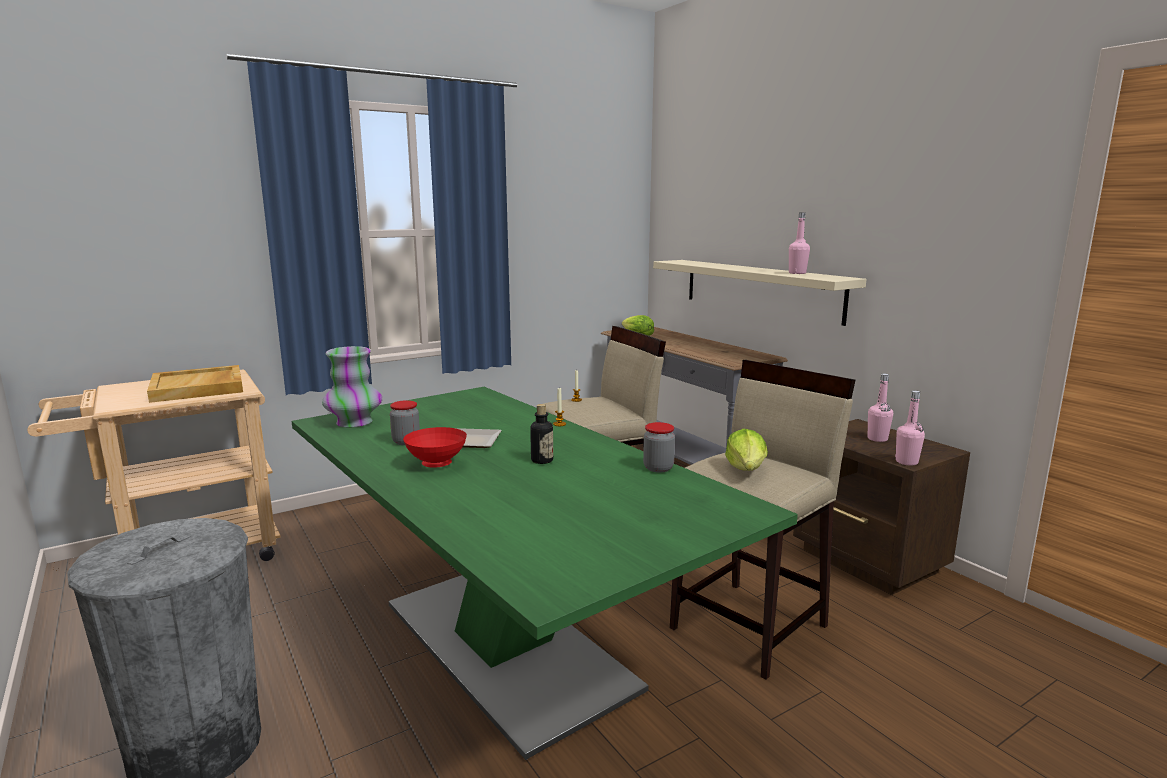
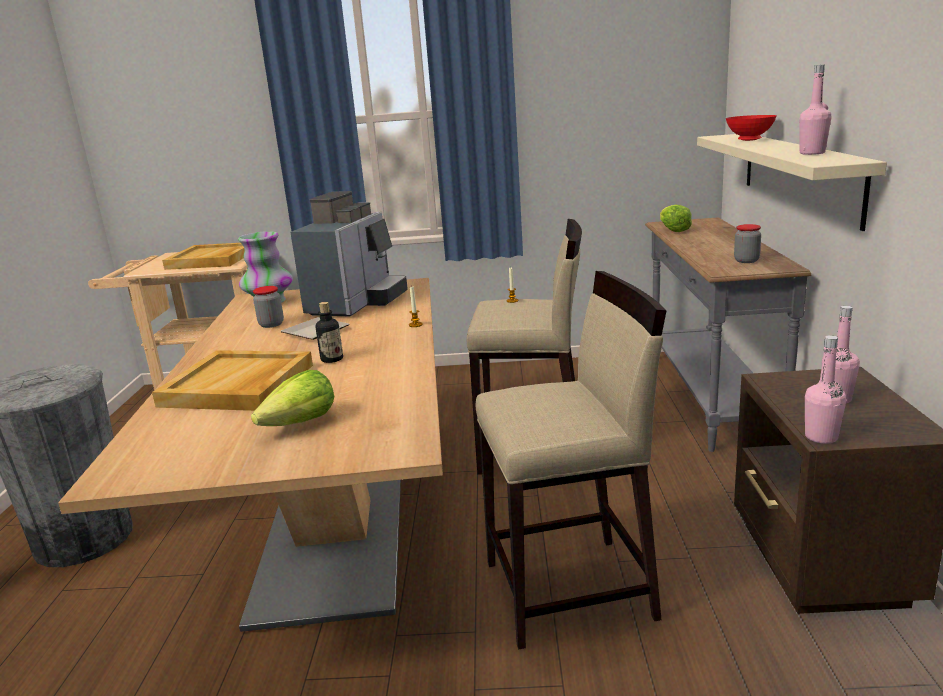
camera: 35 degrees right, 5 degrees up
green dining table [292,387,798,760] -> beige dining table [58,278,443,632]
red bowl [403,427,467,468] -> red bowl moved to [726,115,776,141]
jar [643,422,675,473] -> jar moved to [734,224,761,263]
lettuce [725,429,768,471] -> lettuce moved to [251,370,334,426]
none -> beige tray [152,350,313,411]
none -> coffee machine [290,191,408,317]

